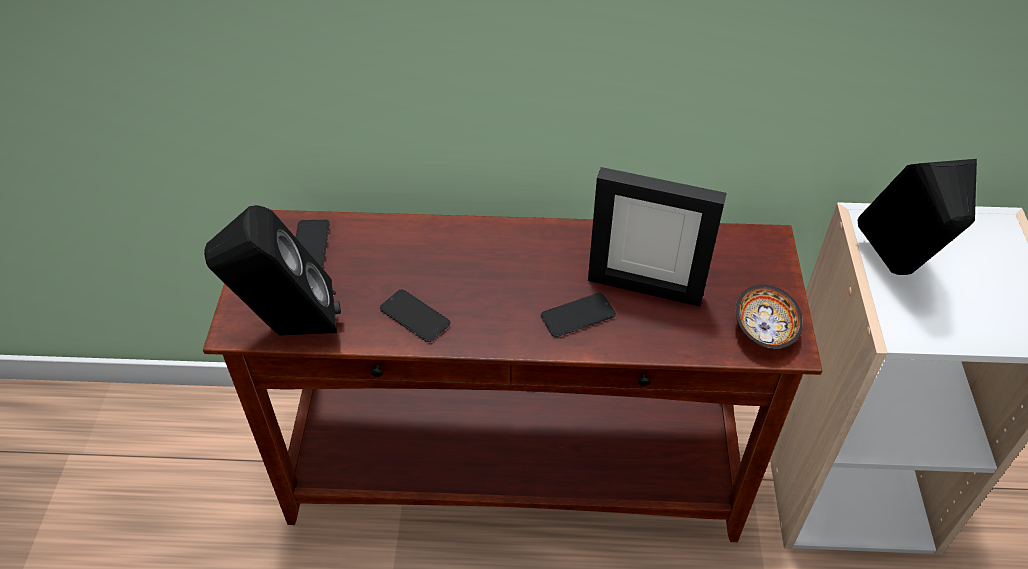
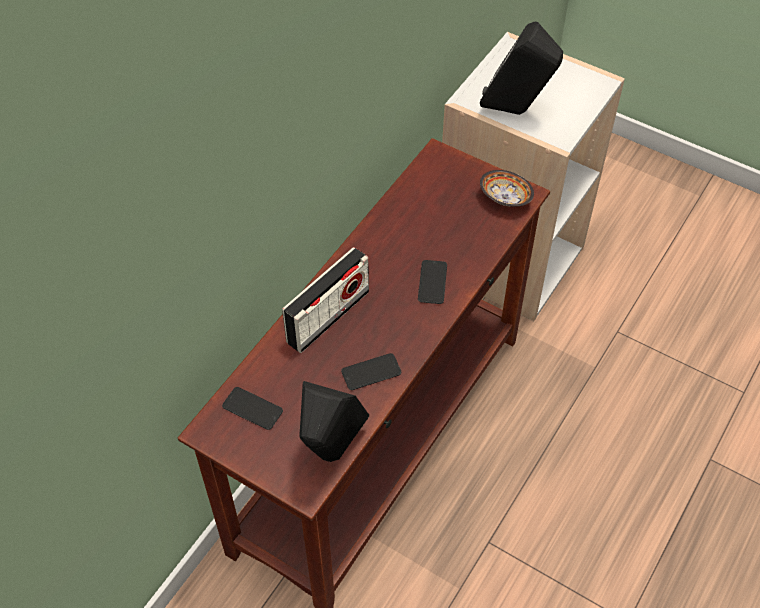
camera: 60 degrees left, 5 degrees up
picture frame [588,167,727,307] -> none
none -> radio [282,247,369,353]

